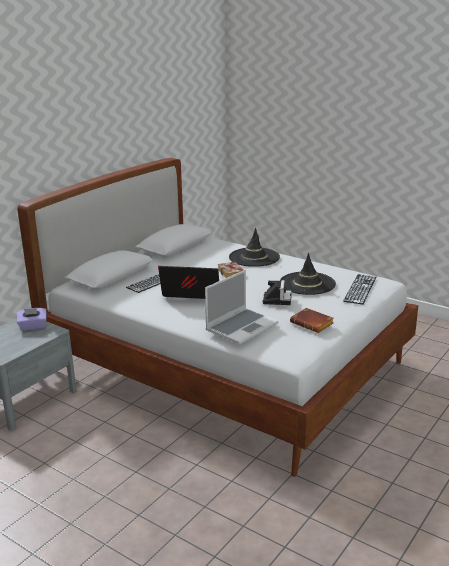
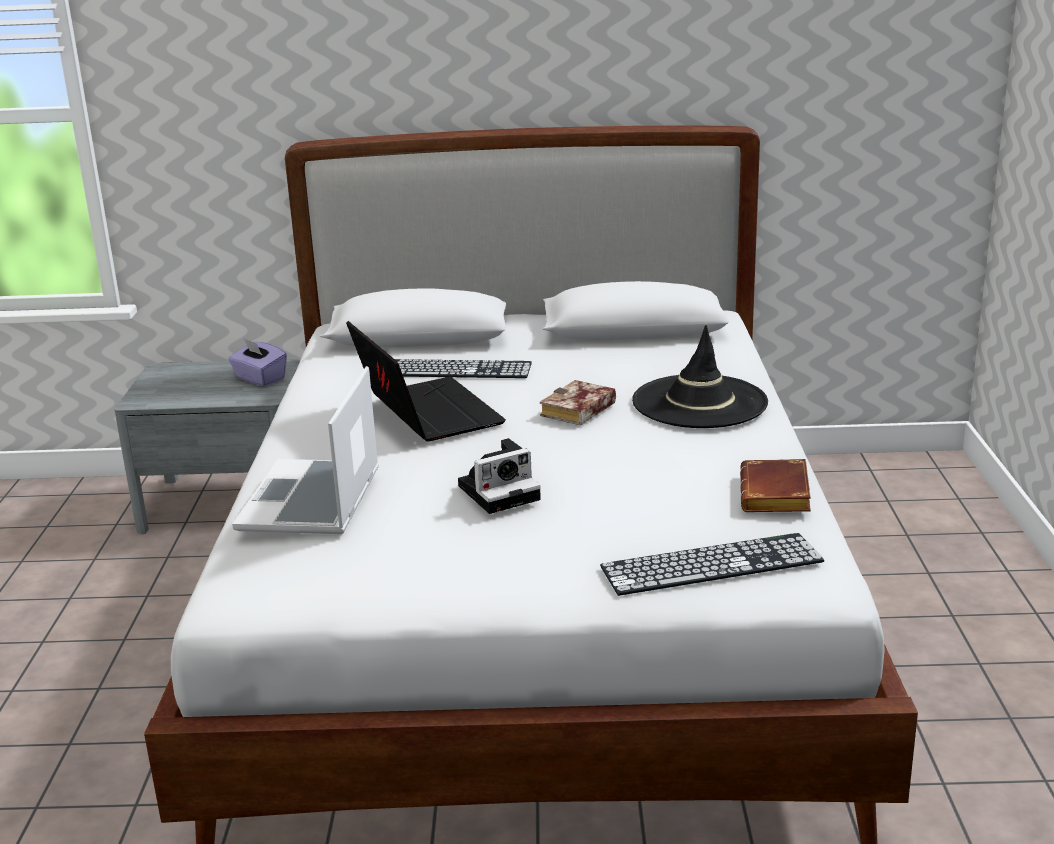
camera: 55 degrees right, 0 degrees up
laptop [205,270,278,345] -> laptop turned 90 degrees clockwise [232,366,379,534]
black hat [280,253,336,295] -> none
brown book [290,308,334,333] -> brown book moved to [740,459,811,512]

